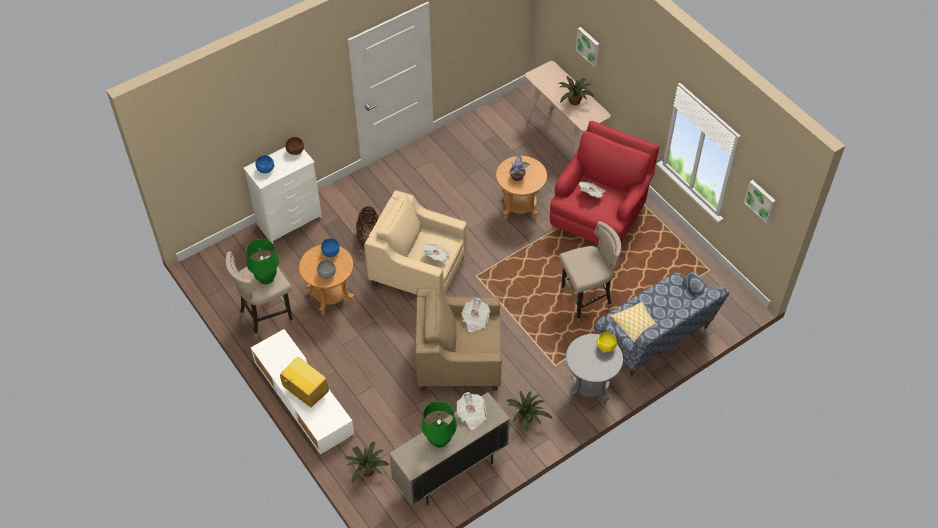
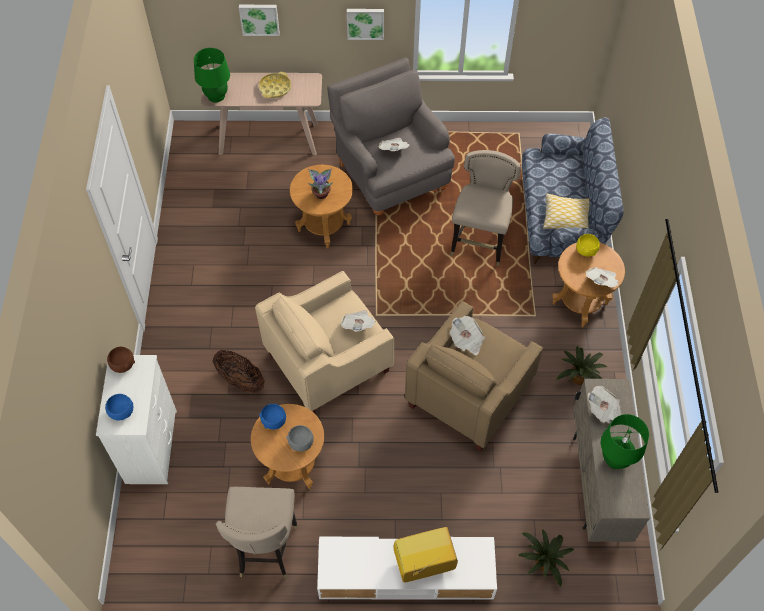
camera: 55 degrees left, 5 degrees up
green table lamp [246,239,279,284] -> green table lamp moved to [194,48,230,103]
red armchair [550,121,659,244] -> grey armchair [327,58,455,216]
potted plant [559,76,594,105] -> yellow tray [259,72,291,98]
grey side table [566,334,623,405] -> brown side table [552,242,625,327]
picture [744,180,776,223] -> picture moved to [347,9,384,40]
none -> newspaper [586,267,619,288]

